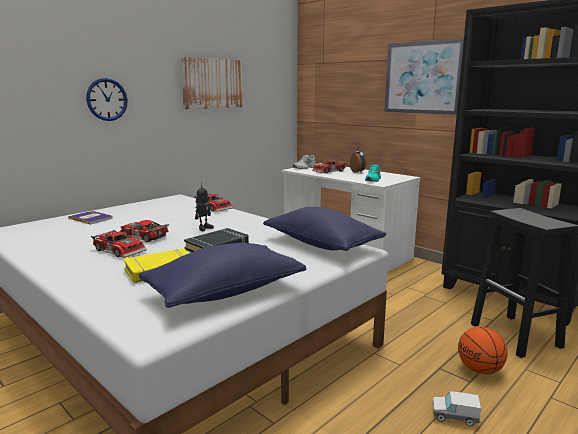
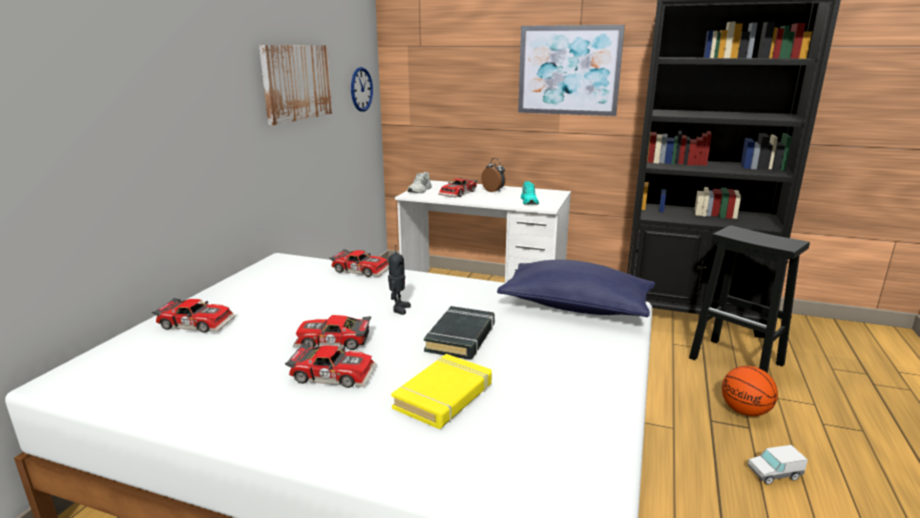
camera: 25 degrees left, 5 degrees up
book [68,211,113,225] -> toy car [152,298,236,333]
wall clock [86,78,128,121] -> wall clock moved to [351,67,373,112]
blue pillow [138,243,306,308] -> none

